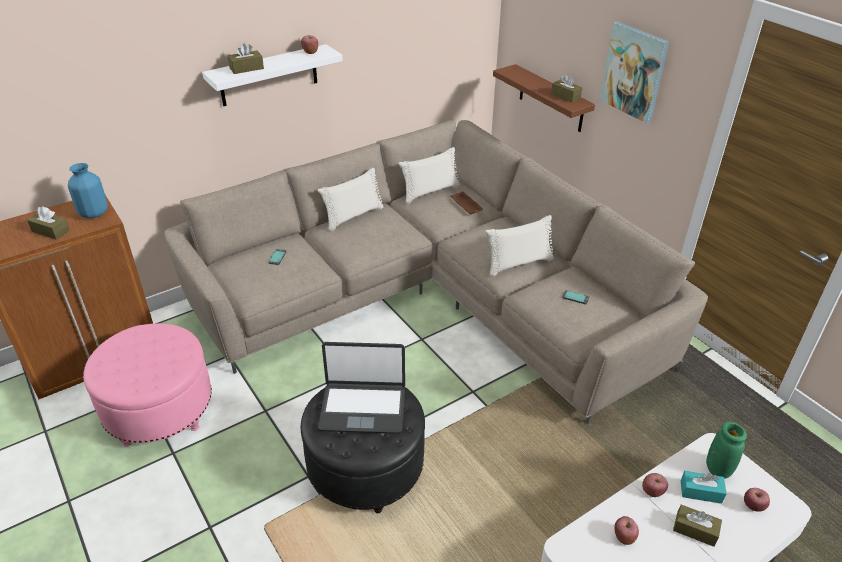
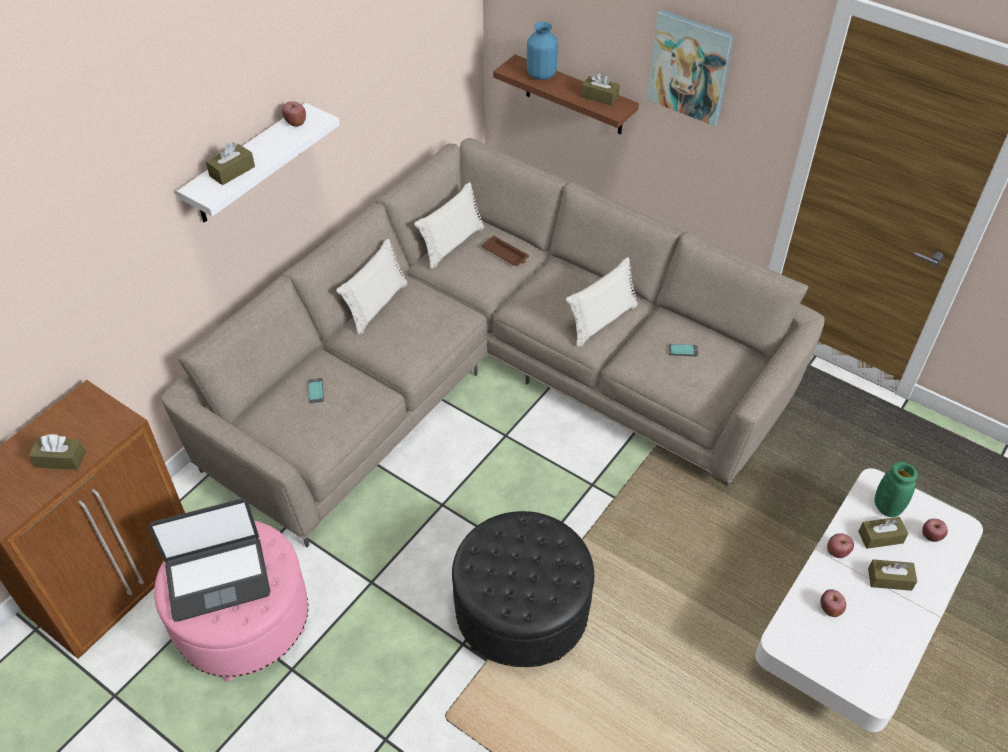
camera: 20 degrees left, 10 degrees up
blue vase [68,163,108,218] -> blue vase moved to [527,22,558,80]
laptop [318,342,405,434] -> laptop moved to [148,498,270,622]
turquoise tissue box [681,471,727,504] -> brown tissue box [858,517,908,549]

